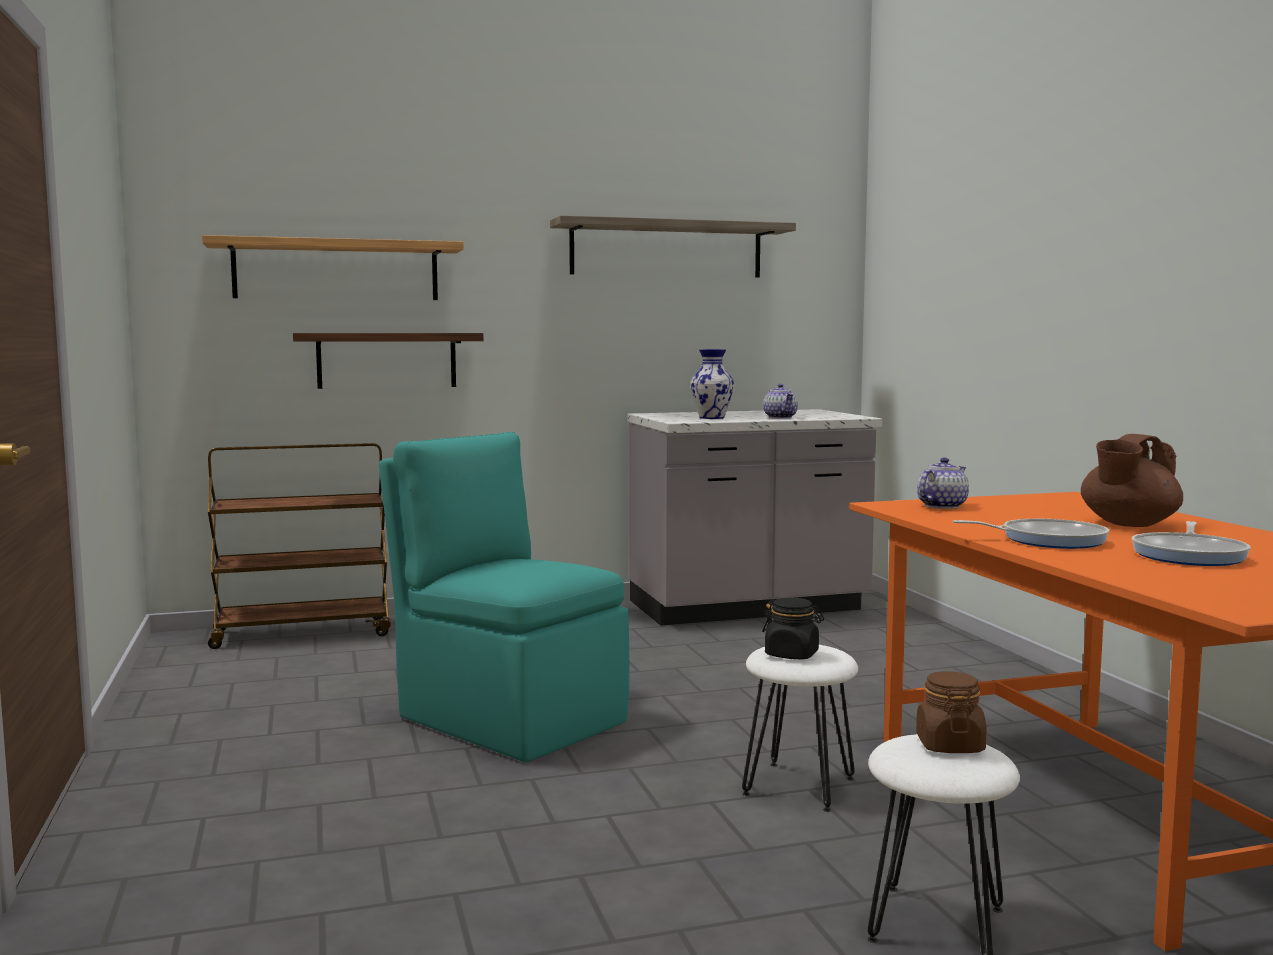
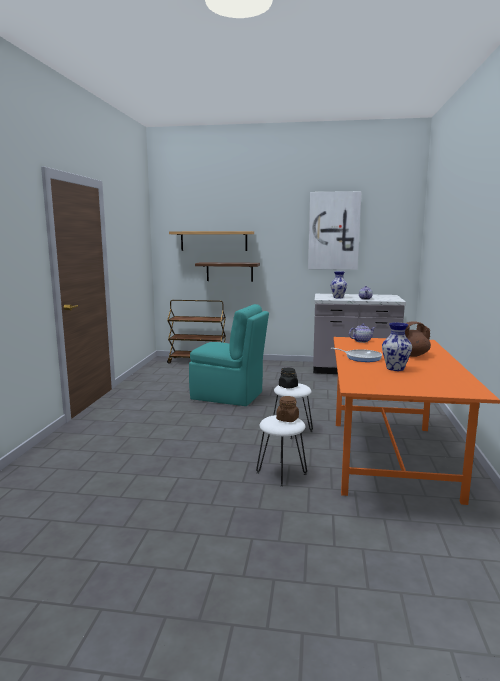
camera: 25 degrees right, 5 degrees up
turquoise chair [379,432,630,762] -> turquoise chair turned 135 degrees clockwise [189,304,269,406]
shelf [550,215,796,277] -> picture [308,191,361,270]
frying pan [1132,521,1251,566] -> vase [382,323,412,371]

